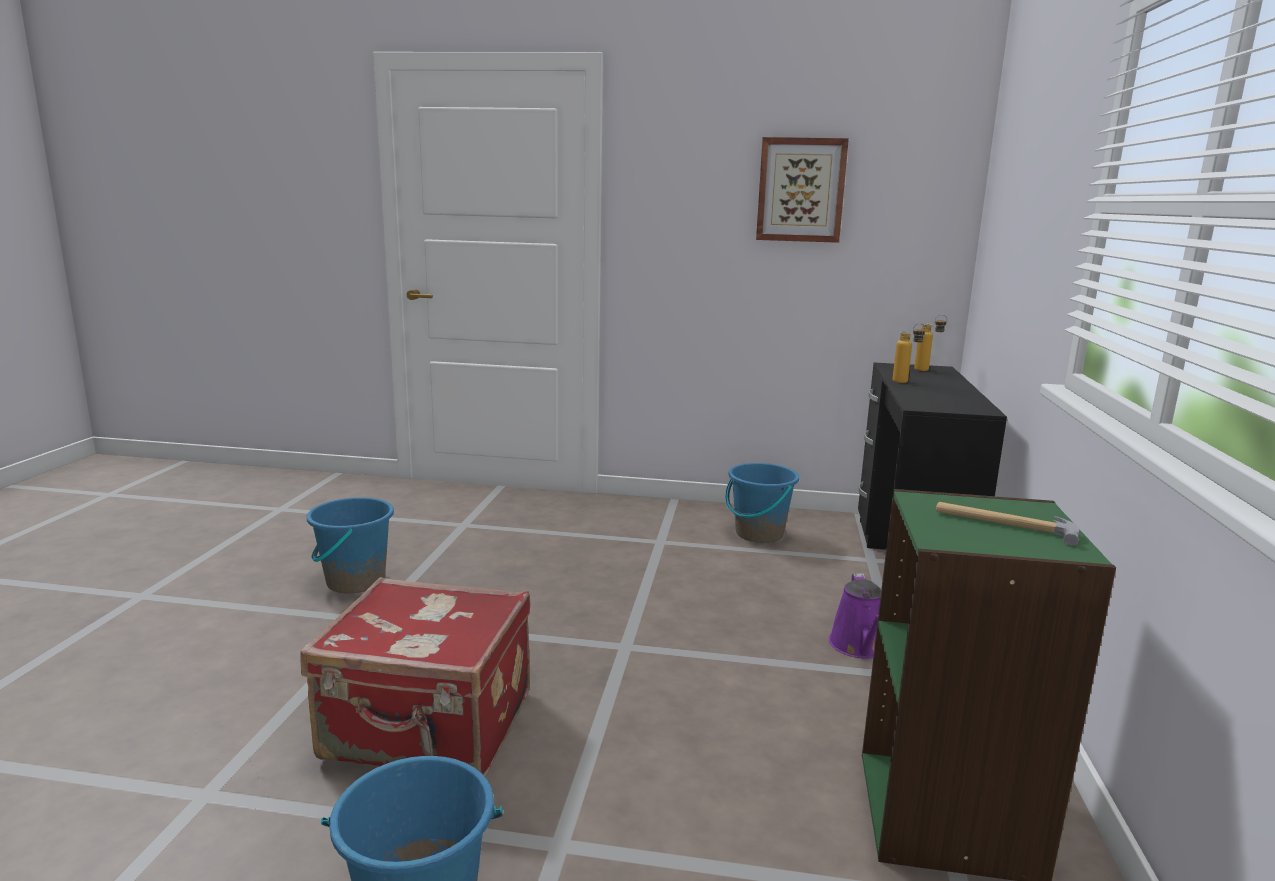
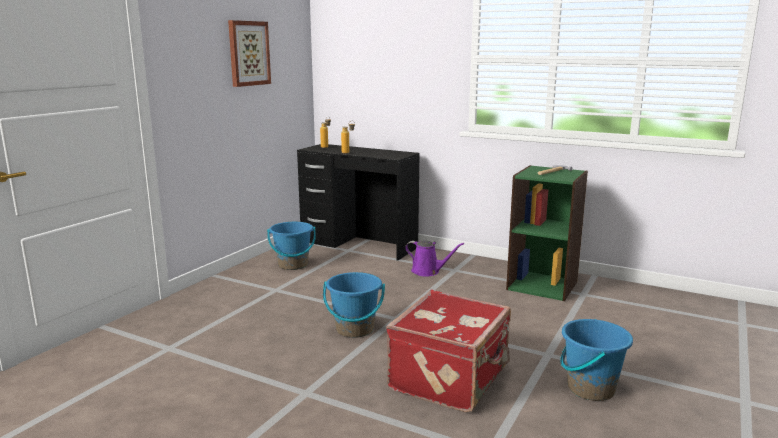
camera: 70 degrees left, 0 degrees up
blue bucket [306,497,394,594] -> blue bucket moved to [323,272,385,338]

